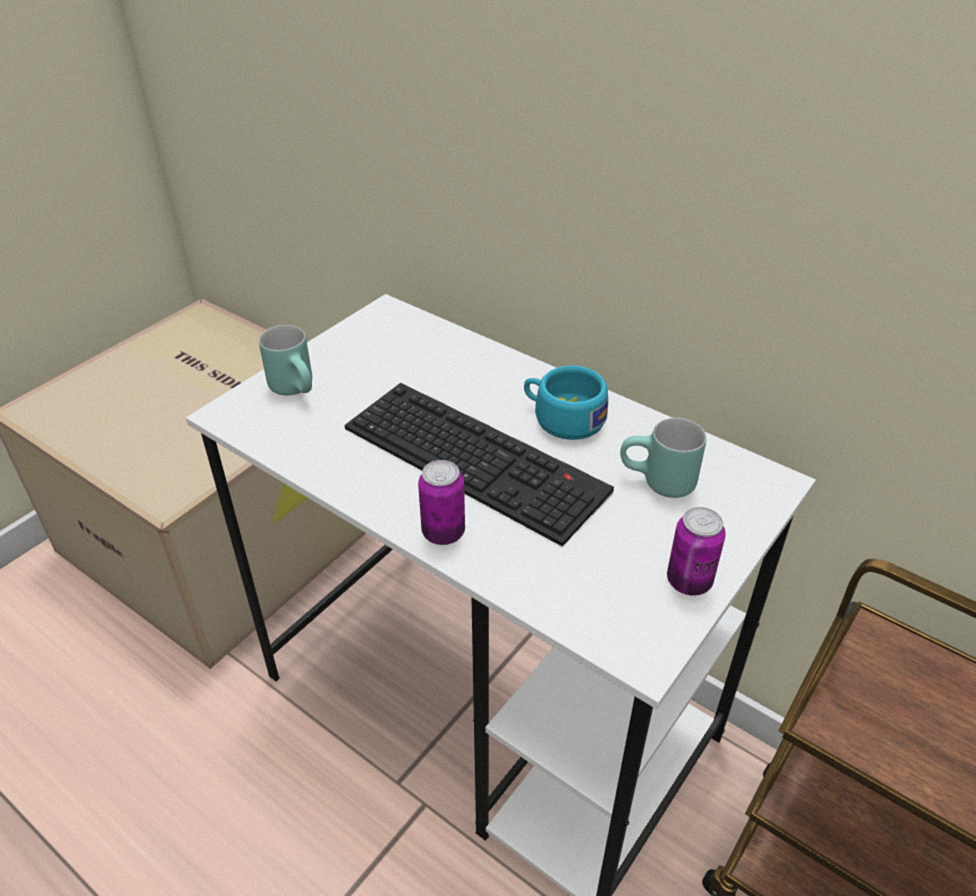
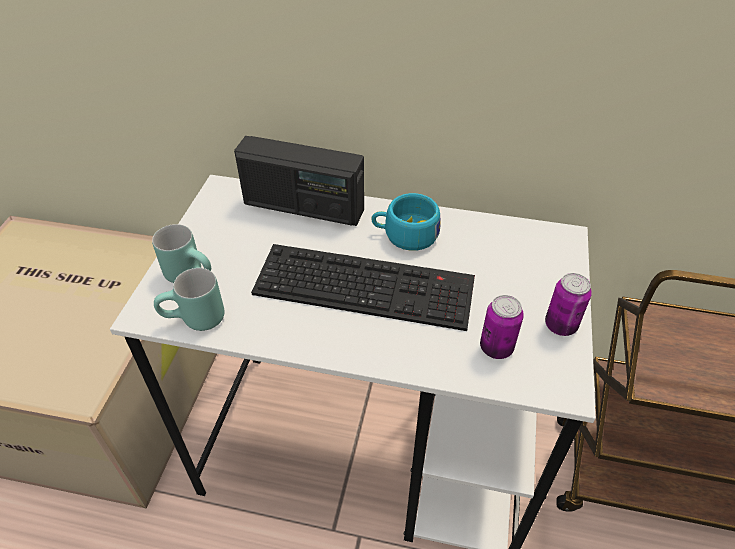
camera: 25 degrees left, 5 degrees up
can [418,460,465,545] -> can moved to [480,295,524,359]
turquoise mug [620,418,706,498] -> turquoise mug moved to [154,268,225,331]
none -> radio [234,136,364,226]

